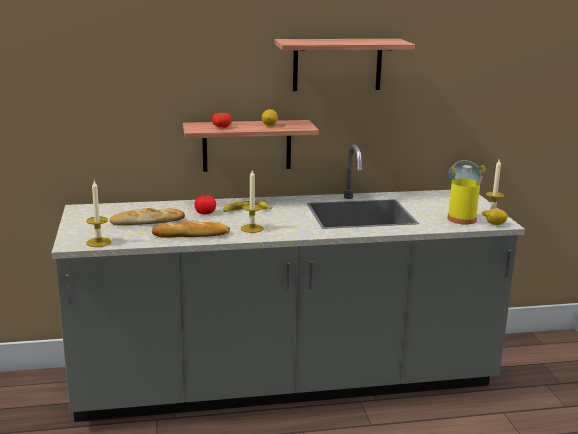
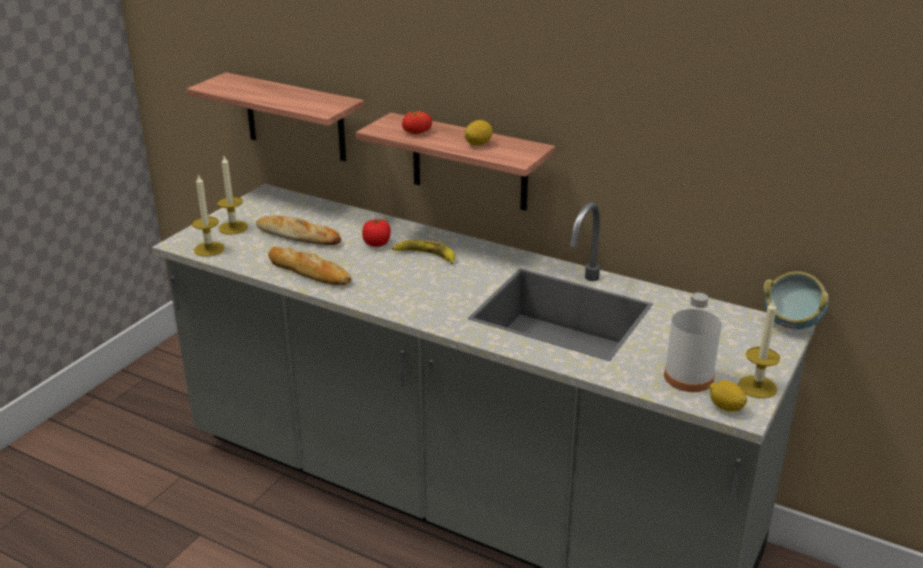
camera: 40 degrees right, 10 degrees up
candle [241,170,264,233] -> candle moved to [217,156,248,235]
shelf [275,39,415,91] -> shelf moved to [186,72,364,161]
yellow bottle [447,165,480,225] -> white bottle [664,293,721,392]

